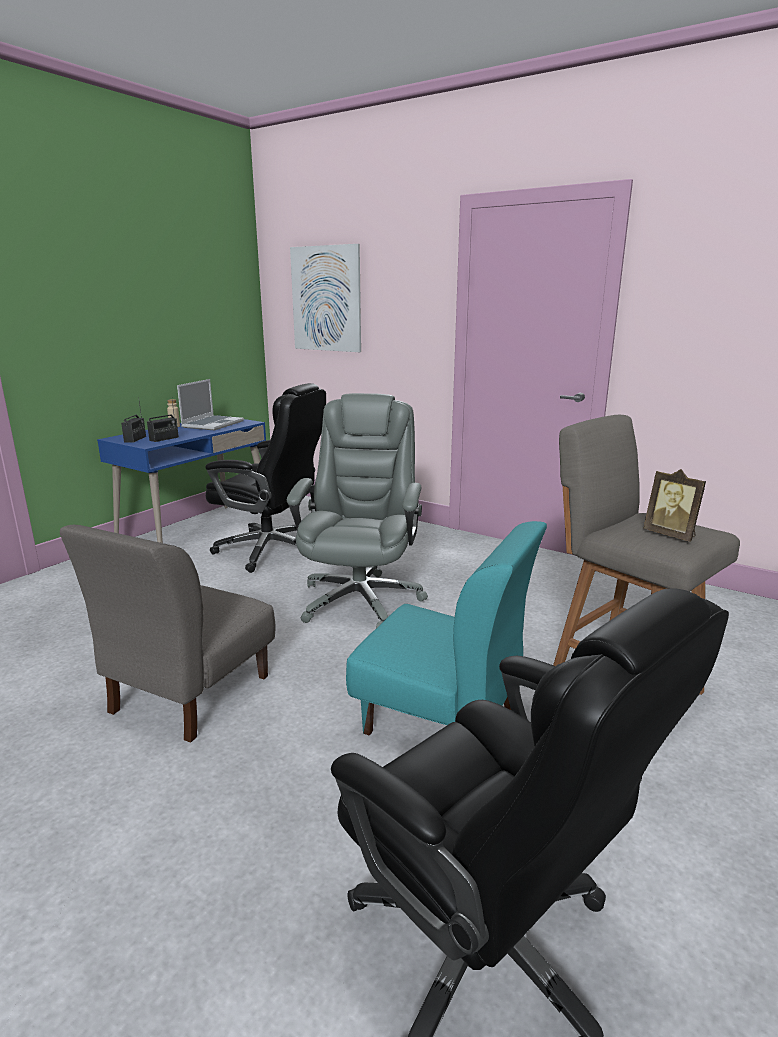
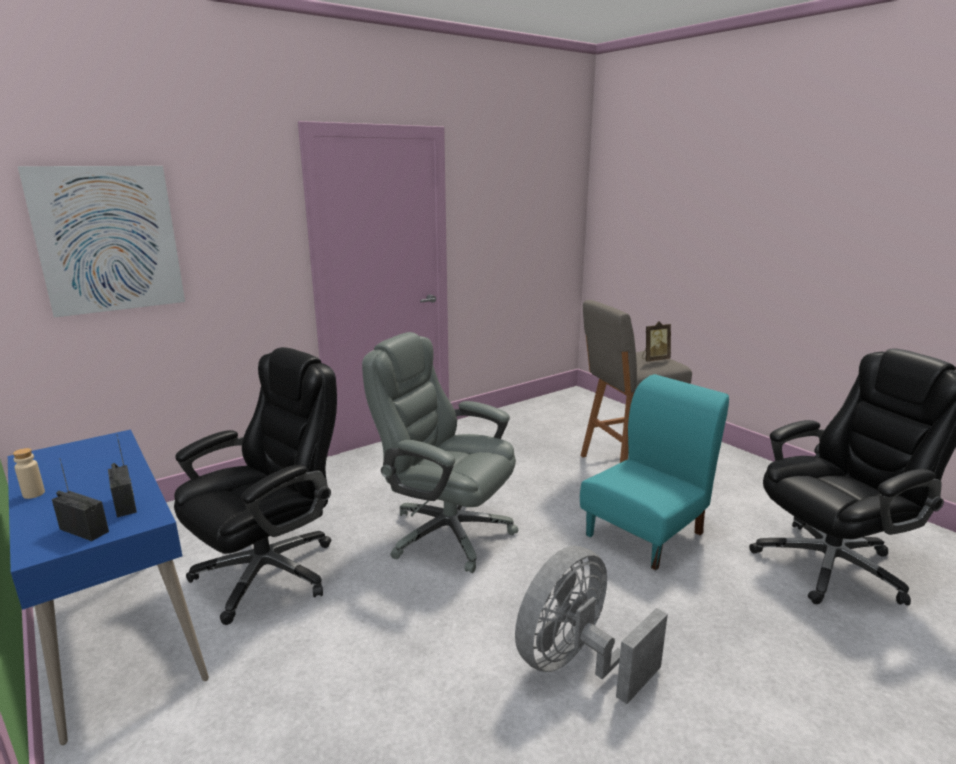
camera: 70 degrees left, 0 degrees up
grey chair [60,525,276,743] -> grey fan [515,546,668,704]
laptop [177,379,244,430] -> none

